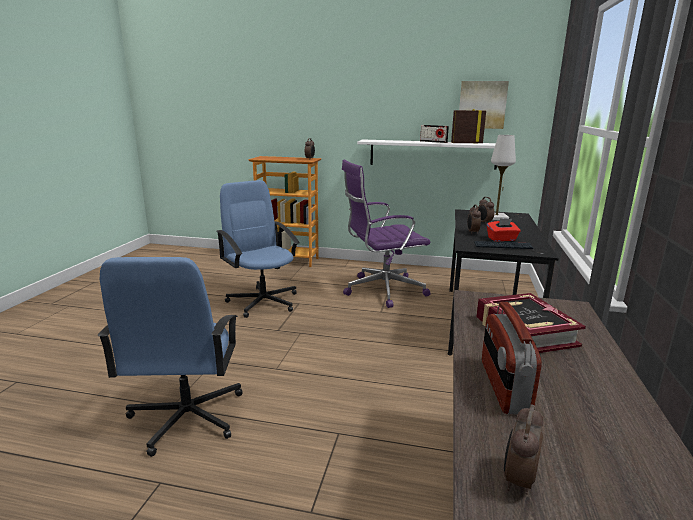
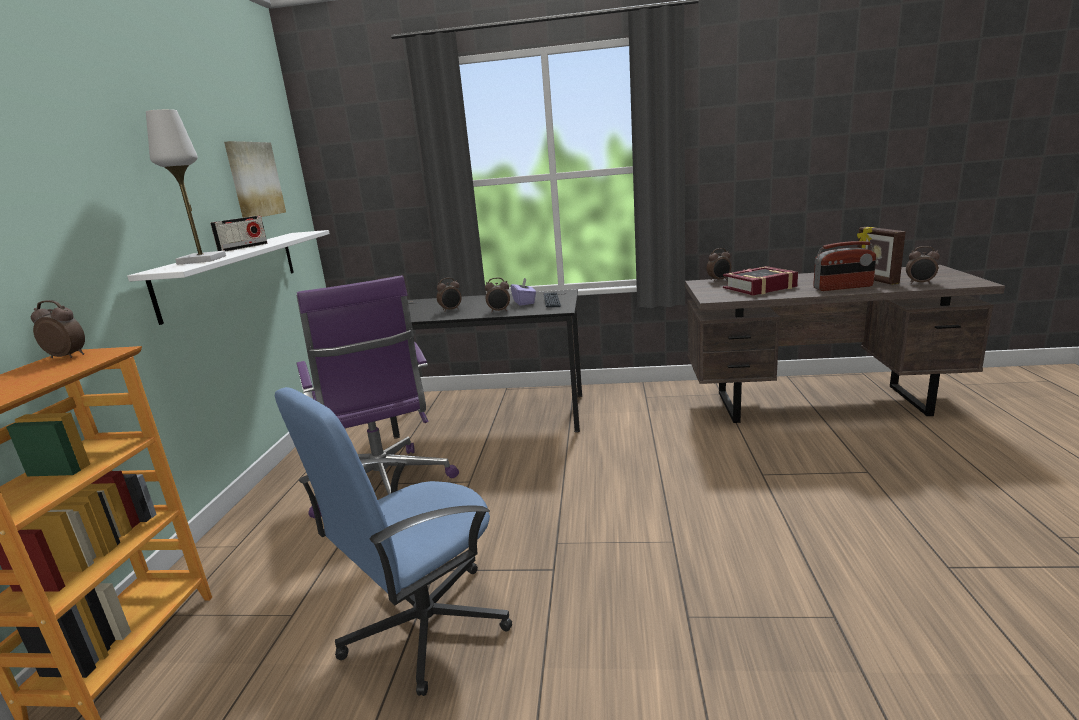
camera: 95 degrees left, 0 degrees up
blue office chair [98,257,243,457] -> none
picture frame [451,109,486,144] -> picture frame moved to [857,227,906,285]
red tissue box [487,219,520,241] -> purple tissue box [510,278,536,306]
white table lamp [491,135,516,220] -> white table lamp moved to [146,109,226,265]
none -> alarm clock [707,248,731,281]

